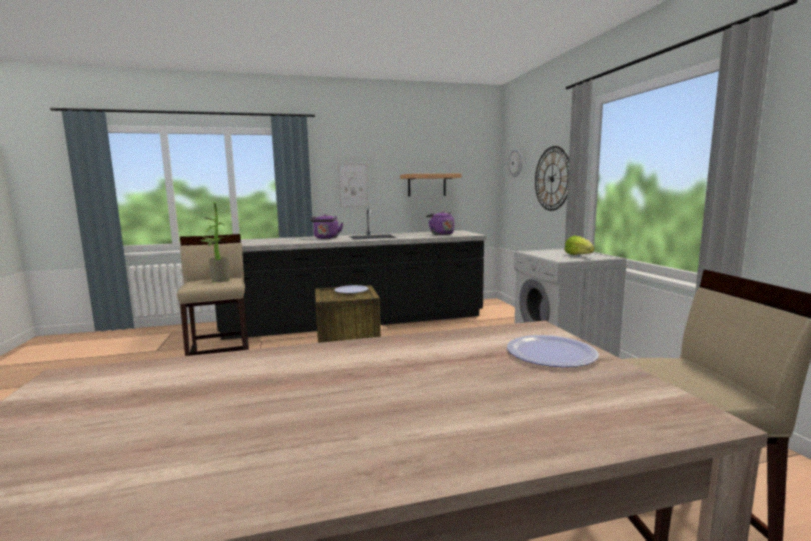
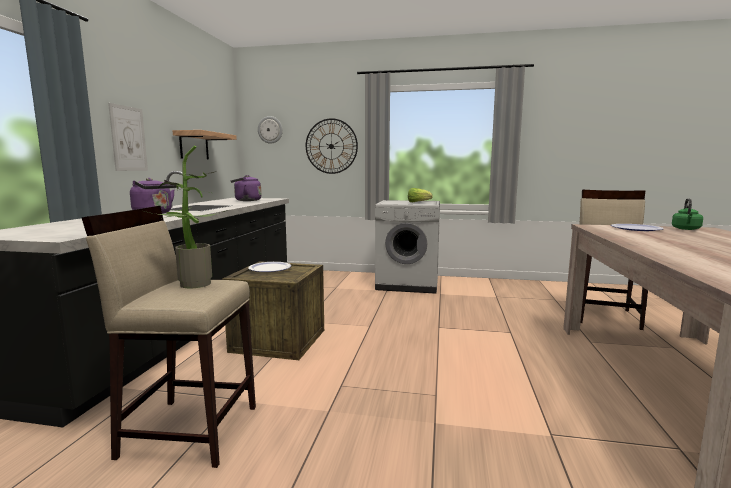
camera: 65 degrees left, 0 degrees up
none -> green kettle [672,198,703,230]

